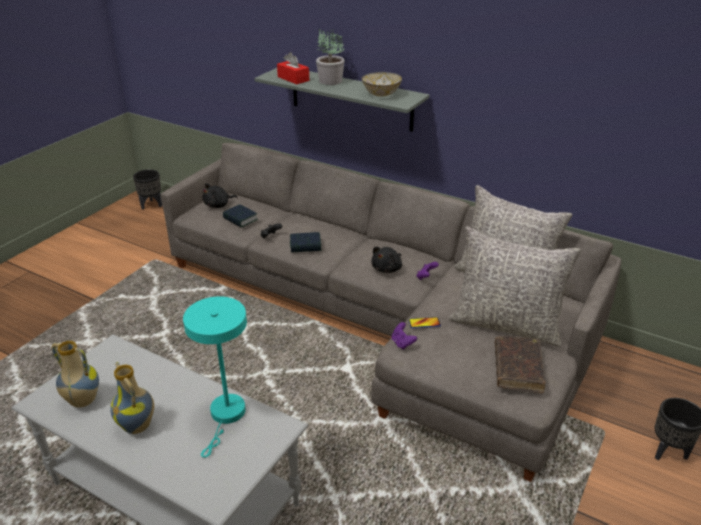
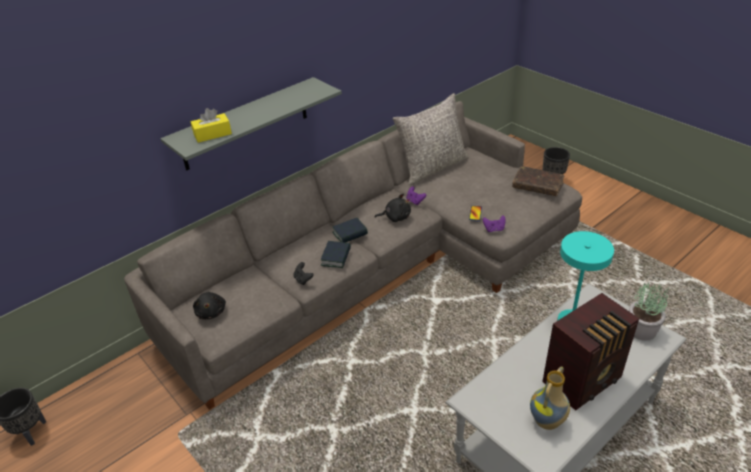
camera: 70 degrees left, 5 degrees up
vase [110,362,154,434] -> radio [542,293,640,411]
book [223,204,258,228] -> book moved to [333,218,368,243]
red tissue box [277,52,309,84] -> yellow tissue box [191,108,232,143]
potted plant [316,29,345,85] -> potted plant moved to [629,283,669,341]
bowl [362,72,402,97] -> none
black plush toy [371,247,402,273] -> black plush toy turned 60 degrees counterclockwise [375,193,411,222]
grey pillow [449,226,581,347] -> none

